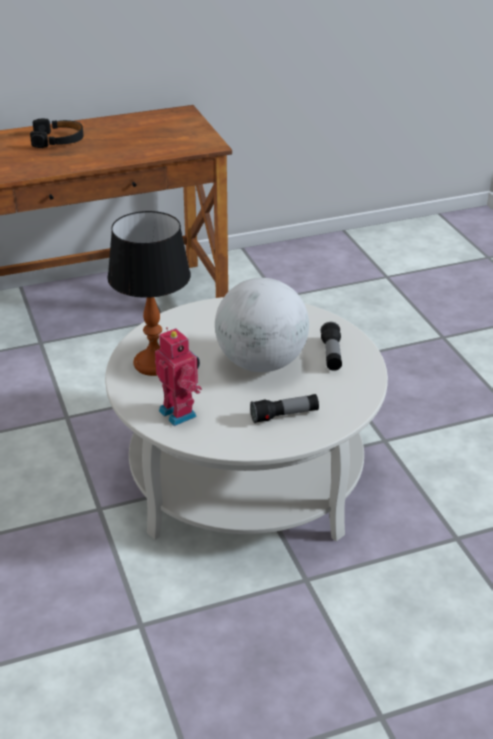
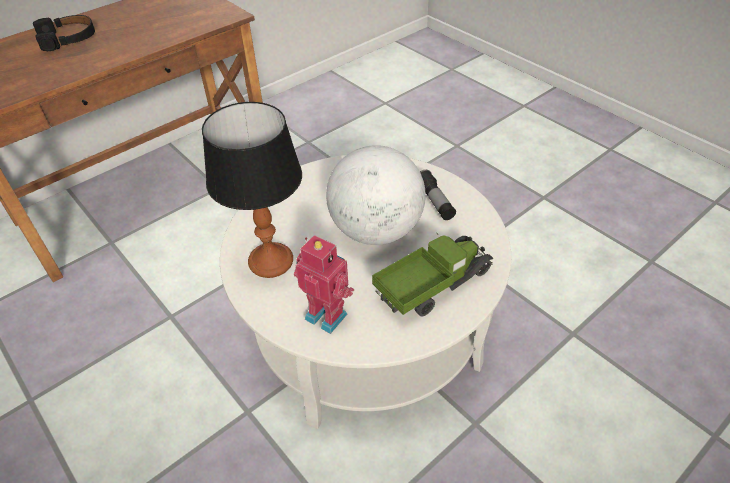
camera: 20 degrees left, 10 degrees up
flashlight [250,394,319,423] -> toy truck [372,233,493,317]

